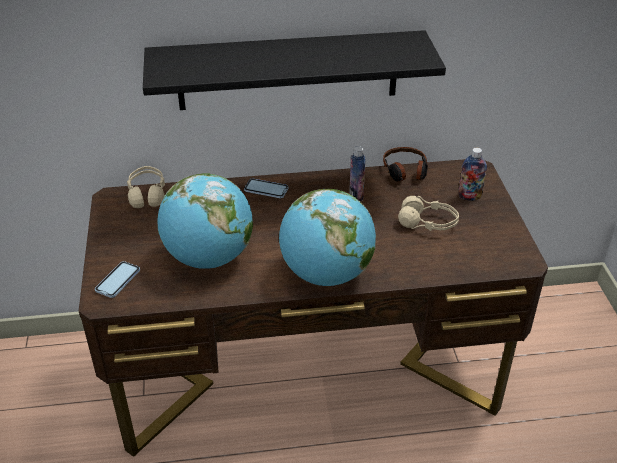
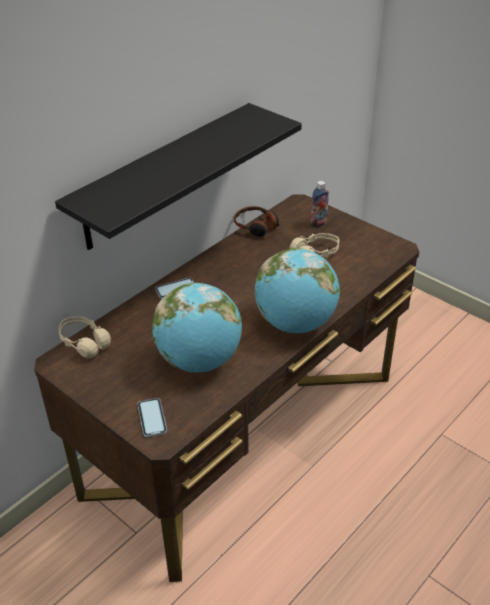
camera: 40 degrees left, 0 degrees up
bottle [349,146,366,201] -> none

